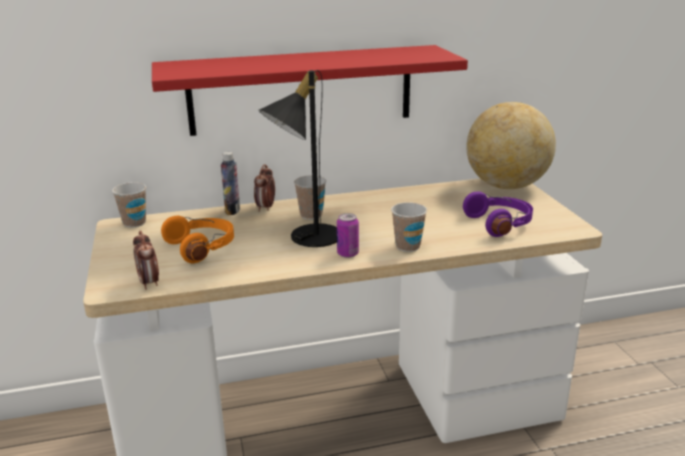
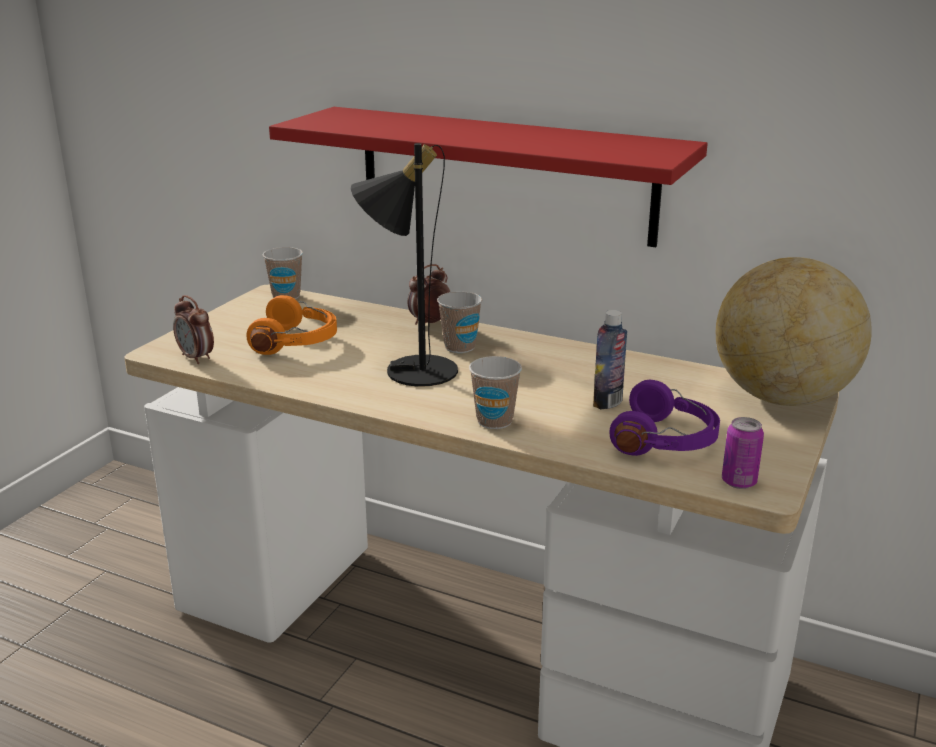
camera: 40 degrees right, 0 degrees up
alarm clock [133,230,159,290] -> alarm clock turned 60 degrees counterclockwise [173,295,214,364]
bottle [221,152,240,215] -> bottle moved to [593,310,627,410]
can [337,213,359,258] -> can moved to [722,417,764,489]

